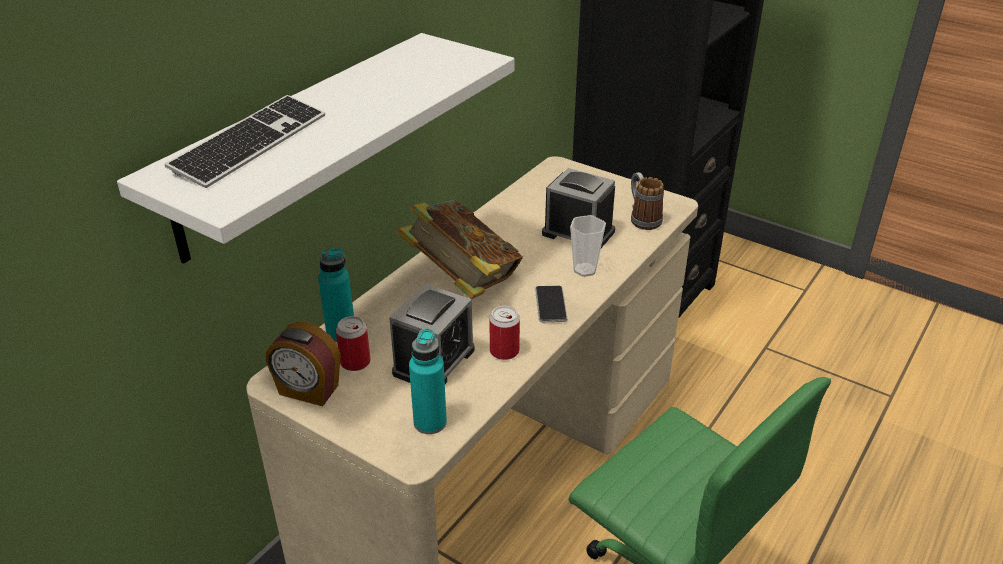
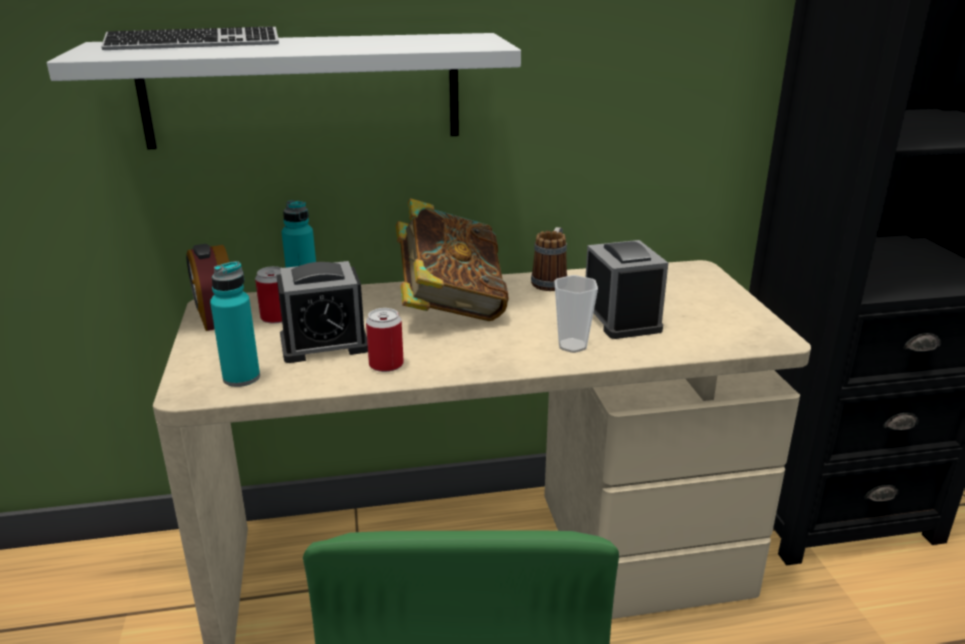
camera: 45 degrees right, 10 degrees down
phone [535,286,567,322] -> none
mug [631,172,664,230] -> mug moved to [531,227,568,291]

